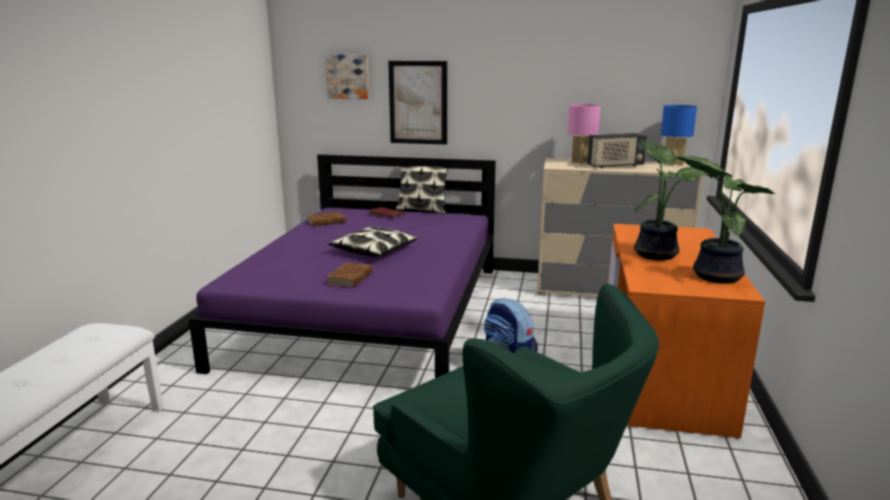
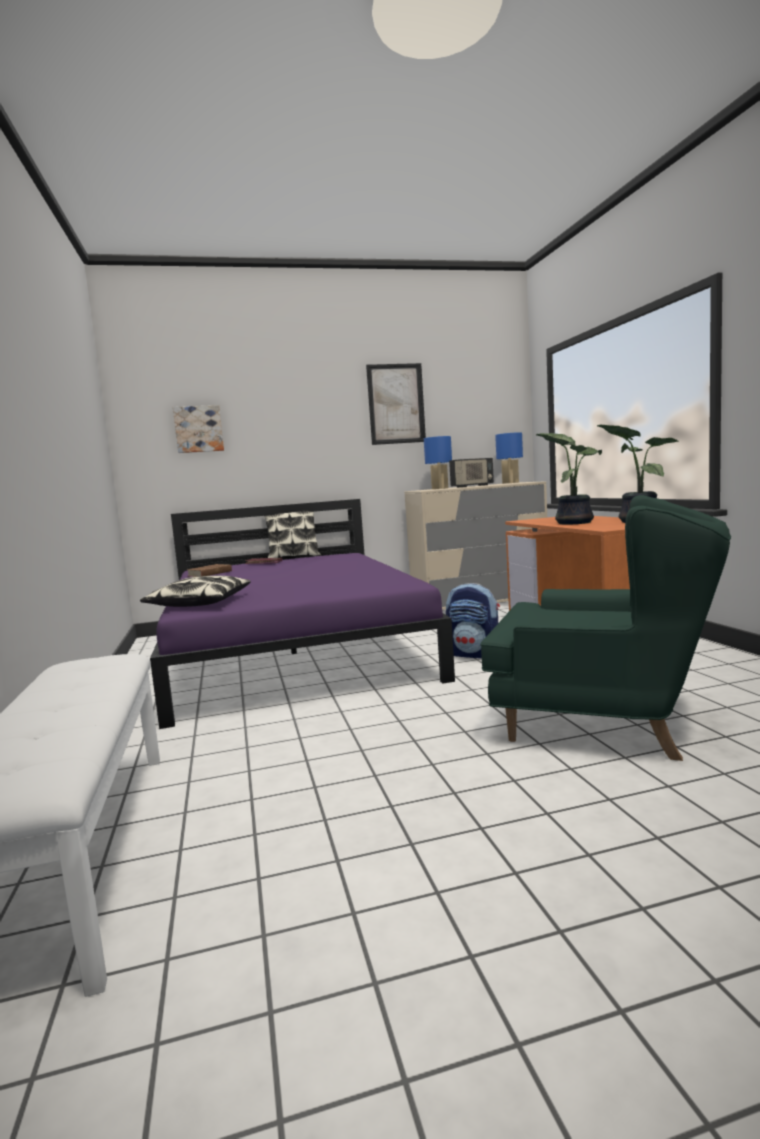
camera: 25 degrees left, 10 degrees down
brown book [326,263,372,288] -> none
pillow [328,227,418,257] -> pillow moved to [140,576,251,607]
picture [388,61,447,144] -> picture moved to [366,363,426,445]
pink table lamp [568,104,601,164] -> blue table lamp [424,436,452,489]

